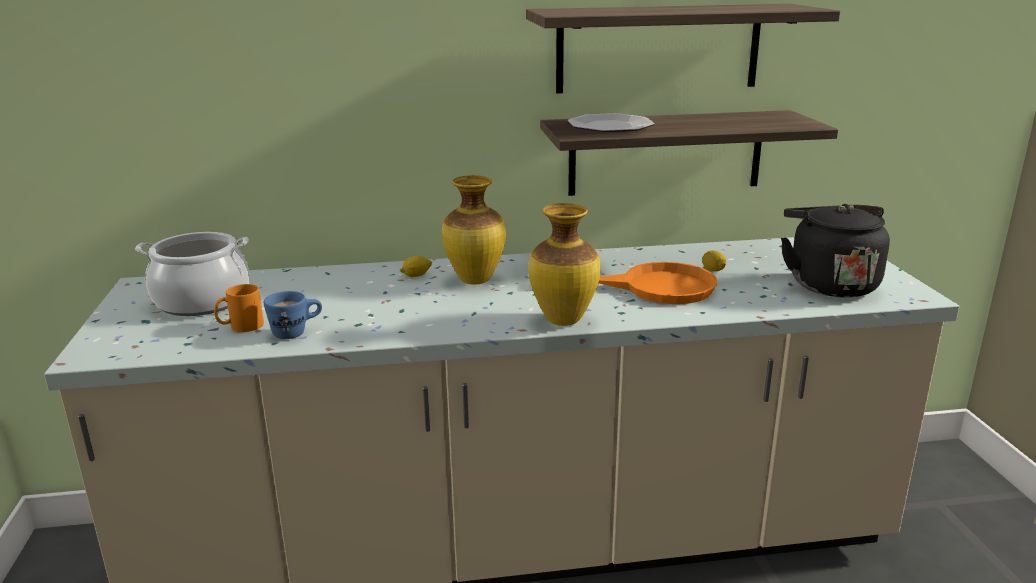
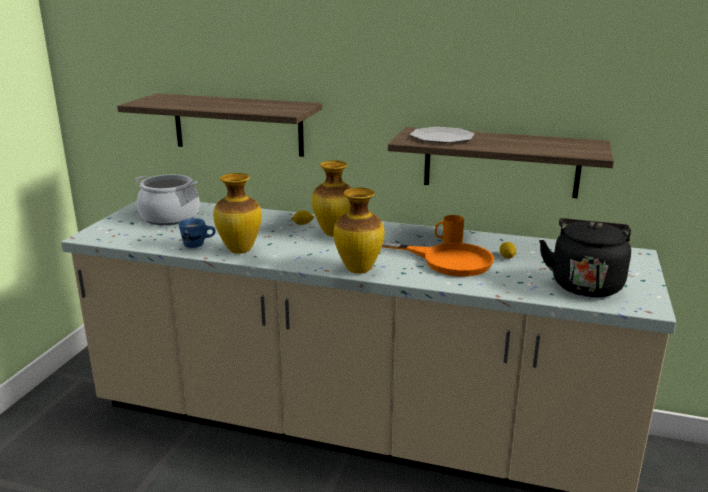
camera: 25 degrees right, 0 degrees up
orange mug [214,284,264,332] -> orange mug moved to [435,215,464,243]
shelf [526,4,840,94] -> shelf moved to [117,93,322,157]
none -> vase [213,173,262,254]

